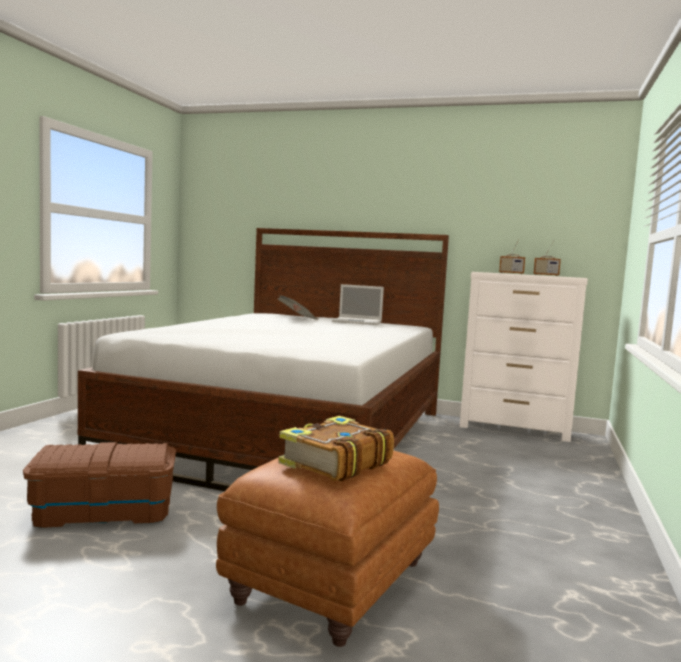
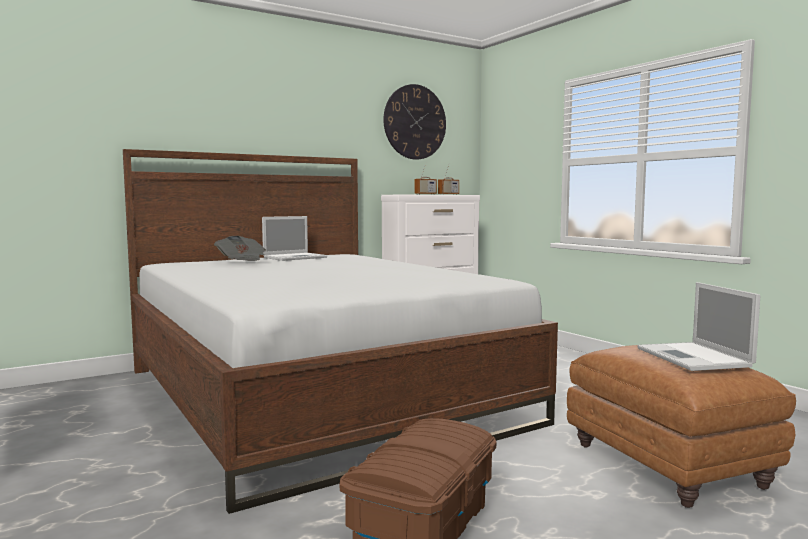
camera: 50 degrees left, 0 degrees up
book [278,416,394,482] -> laptop [638,282,760,371]
none -> wall clock [384,84,446,160]

